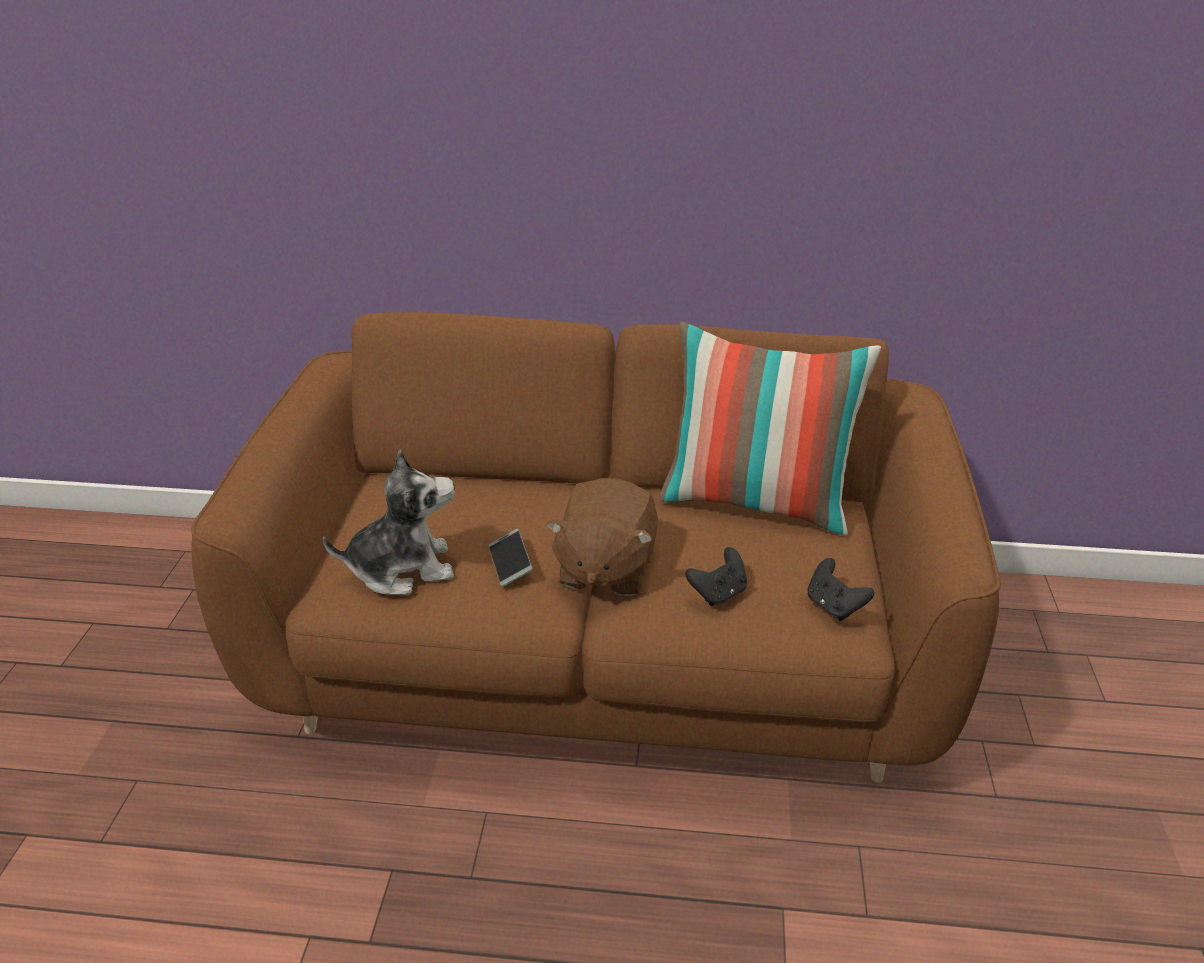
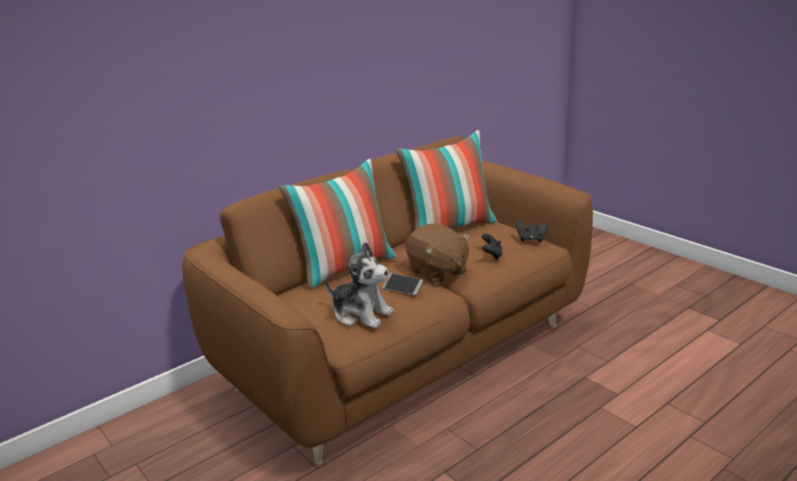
camera: 45 degrees left, 10 degrees down
plush toy [323,450,455,595] -> plush toy turned 90 degrees clockwise [324,242,394,328]
none -> pillow [279,159,396,289]

